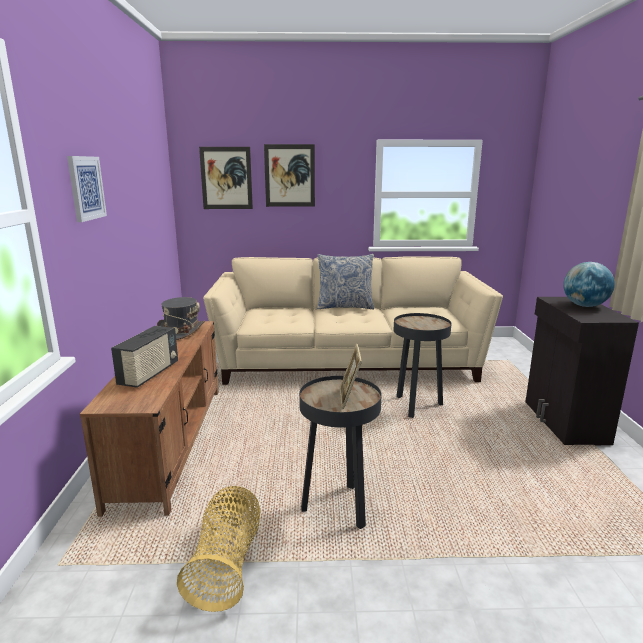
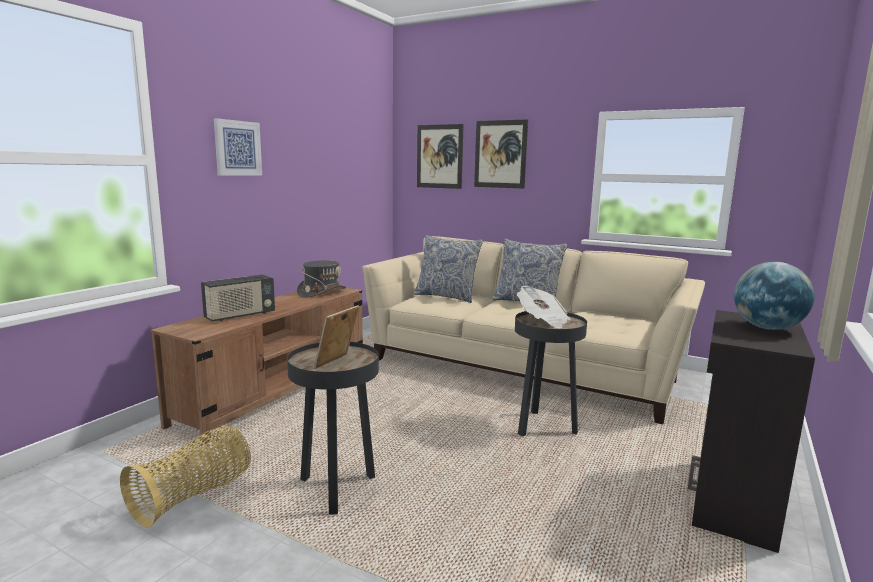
camera: 30 degrees right, 5 degrees down
none -> pillow [414,235,483,303]
none -> newspaper [517,286,571,329]

